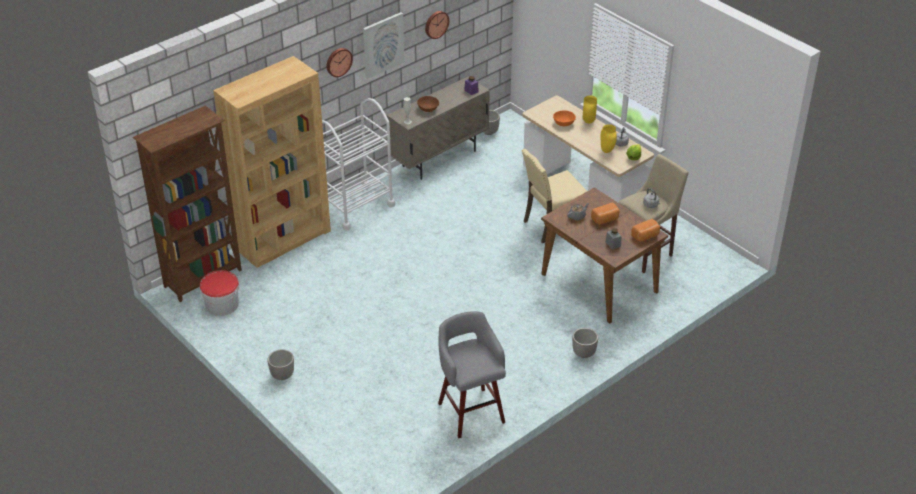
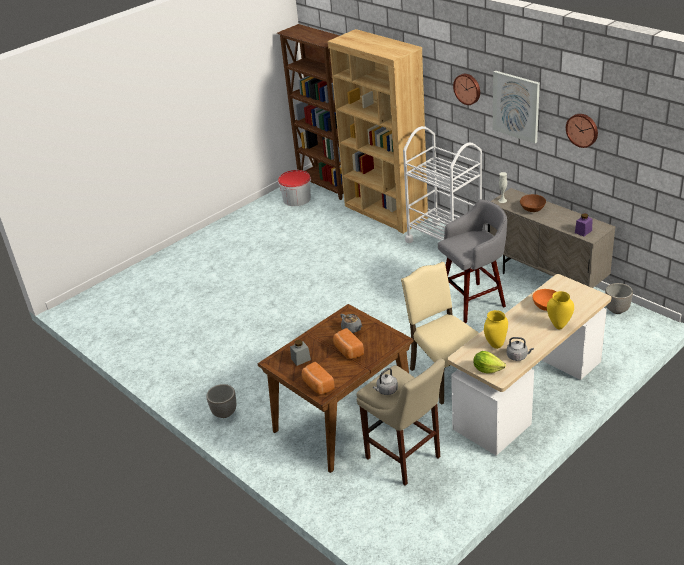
camera: 90 degrees right, 5 degrees down
planter [267,349,294,380] -> none
grey stool [438,311,506,438] -> grey stool moved to [438,199,507,323]

